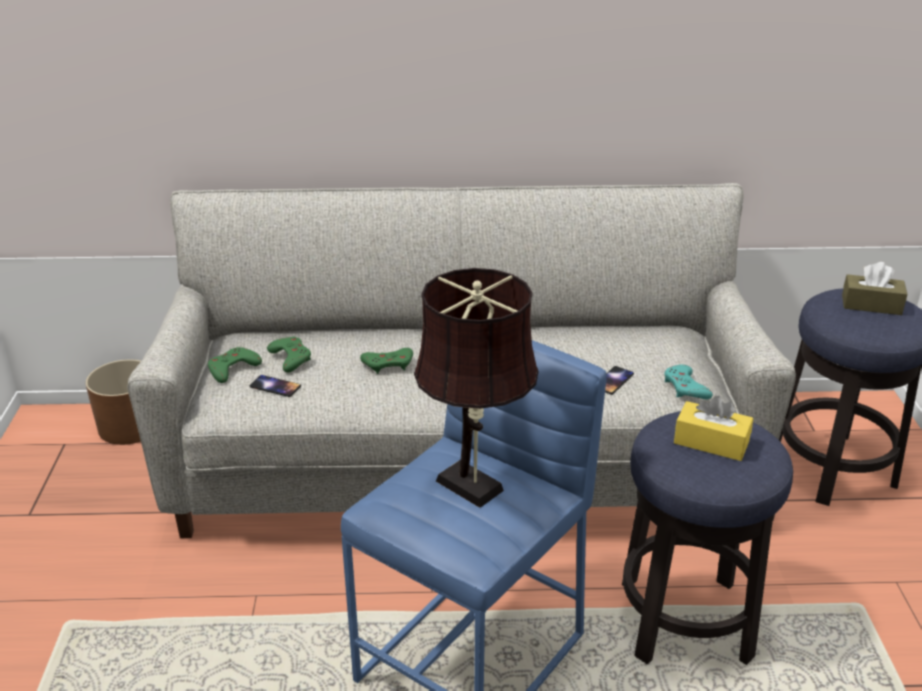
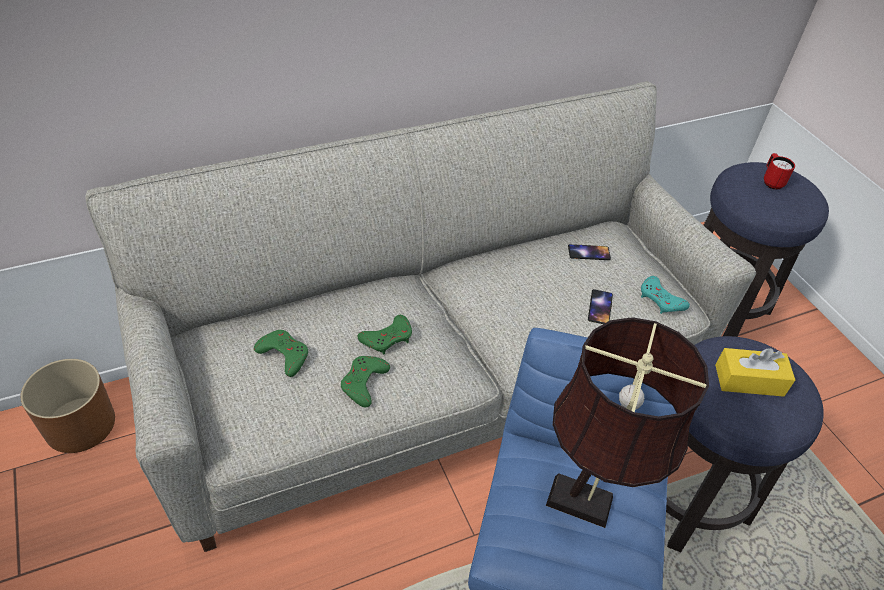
camera: 25 degrees left, 15 degrees up
green game controller [208,347,262,383] -> green game controller moved to [341,356,390,407]
phone [250,375,301,397] -> phone moved to [568,244,611,260]
brown tissue box [842,262,907,315] -> red mug [764,153,795,190]

